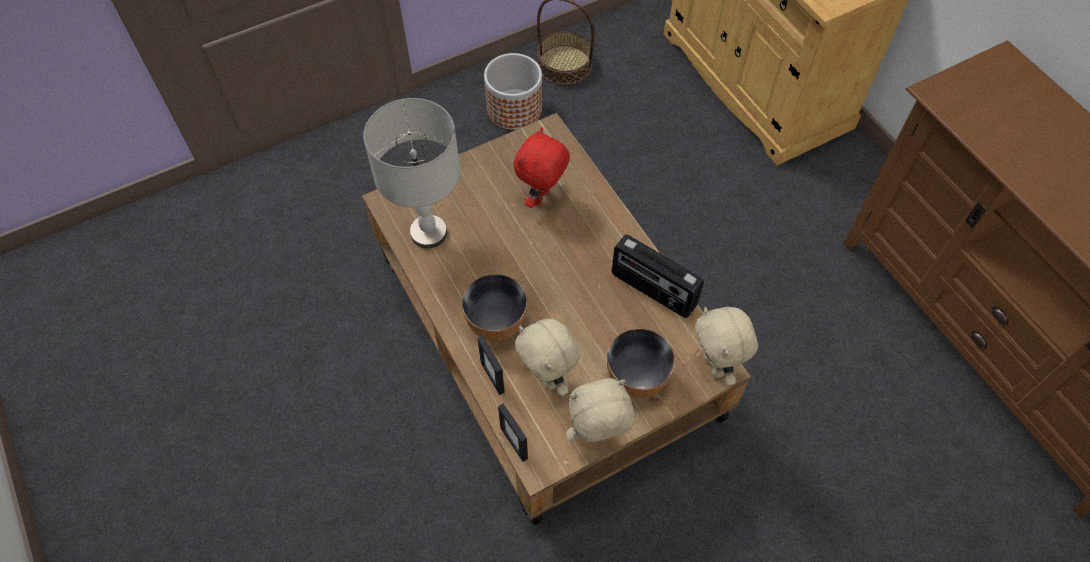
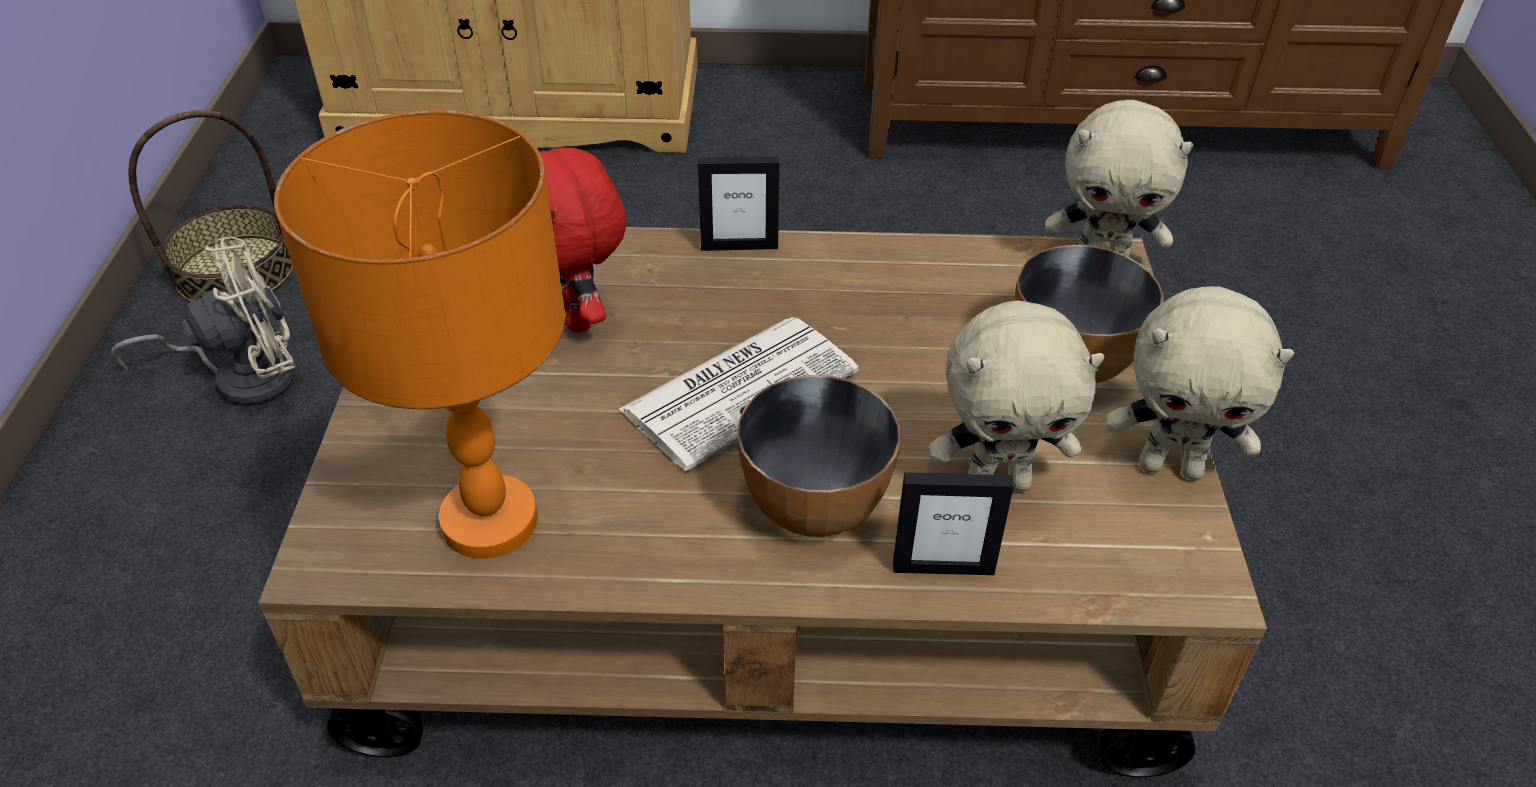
camera: 60 degrees left, 15 degrees down
grey table lamp [363,98,460,248] -> orange table lamp [274,110,565,559]
planter [484,53,542,130] -> beige fan [110,237,295,406]
picture frame [498,403,528,462] -> picture frame moved to [698,156,779,251]
beige plush toy [566,378,634,442] -> beige plush toy turned 90 degrees counterclockwise [1106,286,1294,480]
radio [612,235,704,318] -> none
none -> newspaper [619,317,859,471]

